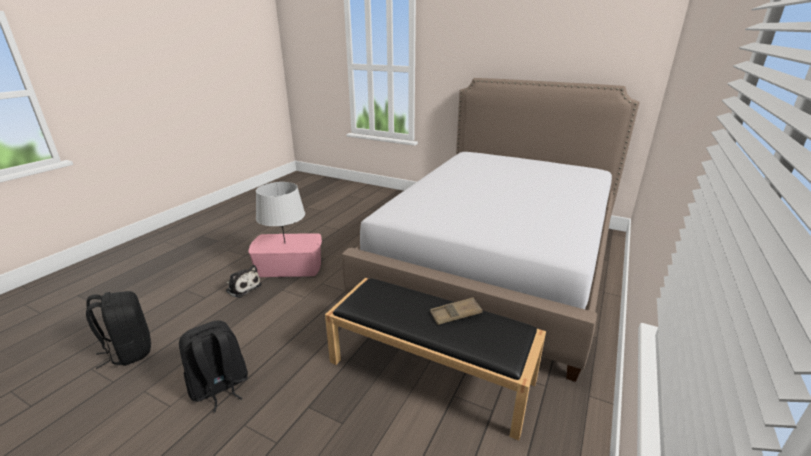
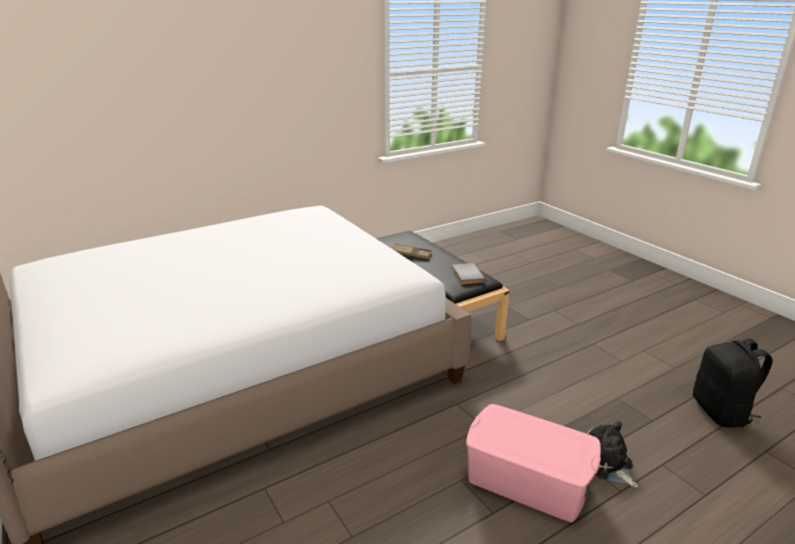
camera: 150 degrees left, 0 degrees up
black backpack [179,321,248,413] -> none
grey table lamp [256,182,305,243] -> none
none -> grey book [452,263,485,284]

